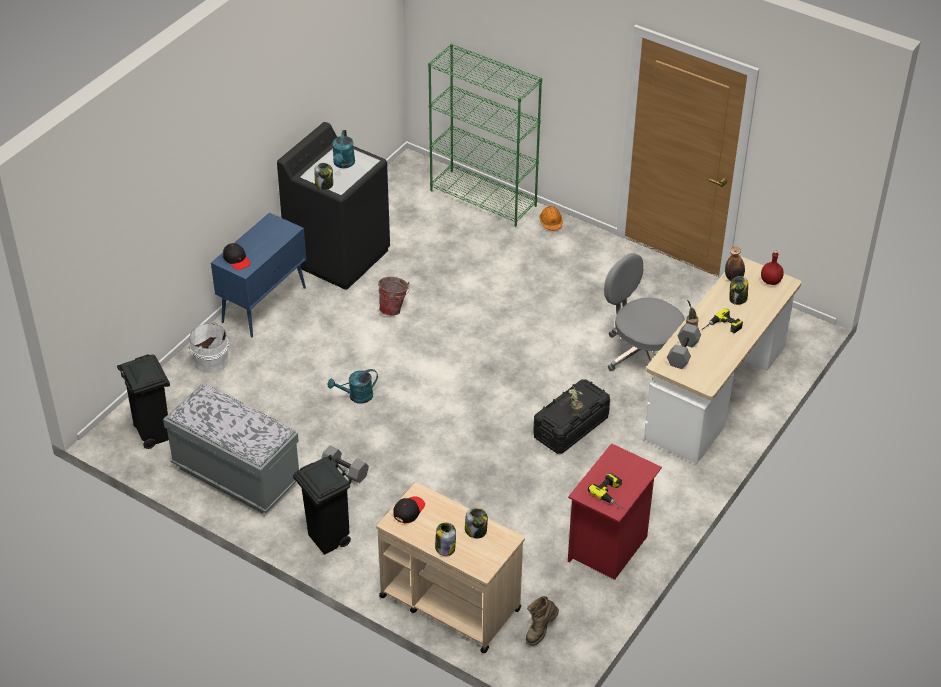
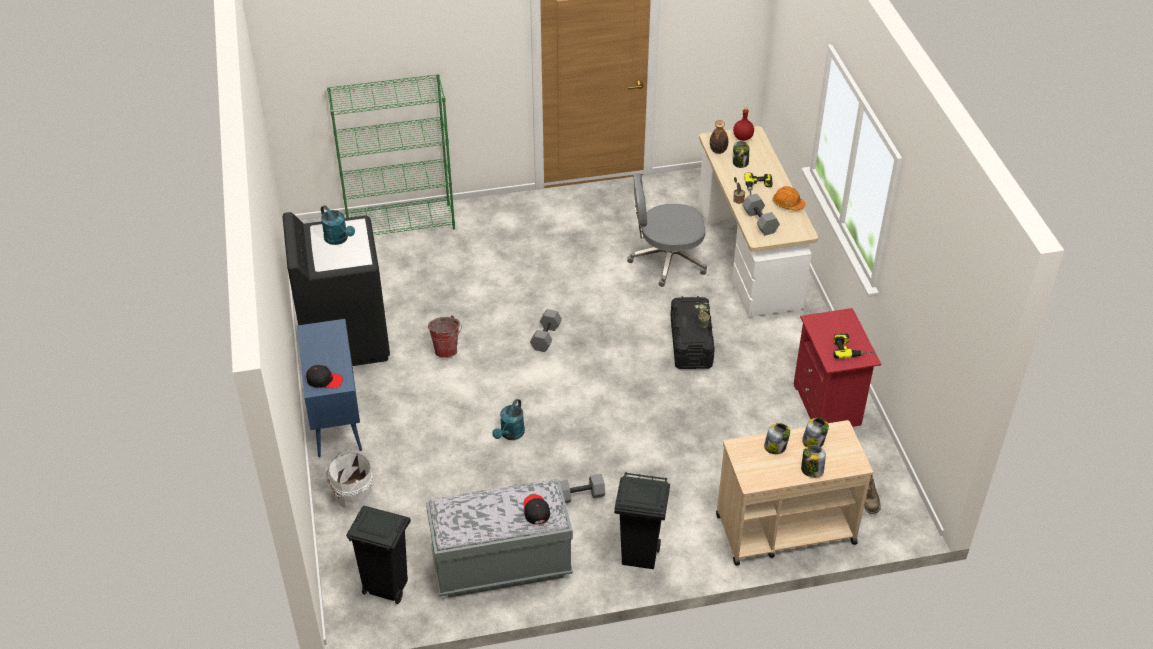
camera: 45 degrees left, 0 degrees up
jar [315,163,333,190] -> jar moved to [764,423,790,454]
black cap [393,496,425,523] -> black cap moved to [524,494,550,525]
orange hard hat [539,206,563,231] -> orange hard hat moved to [773,186,805,211]
none -> grey dumbbell [530,309,562,352]

